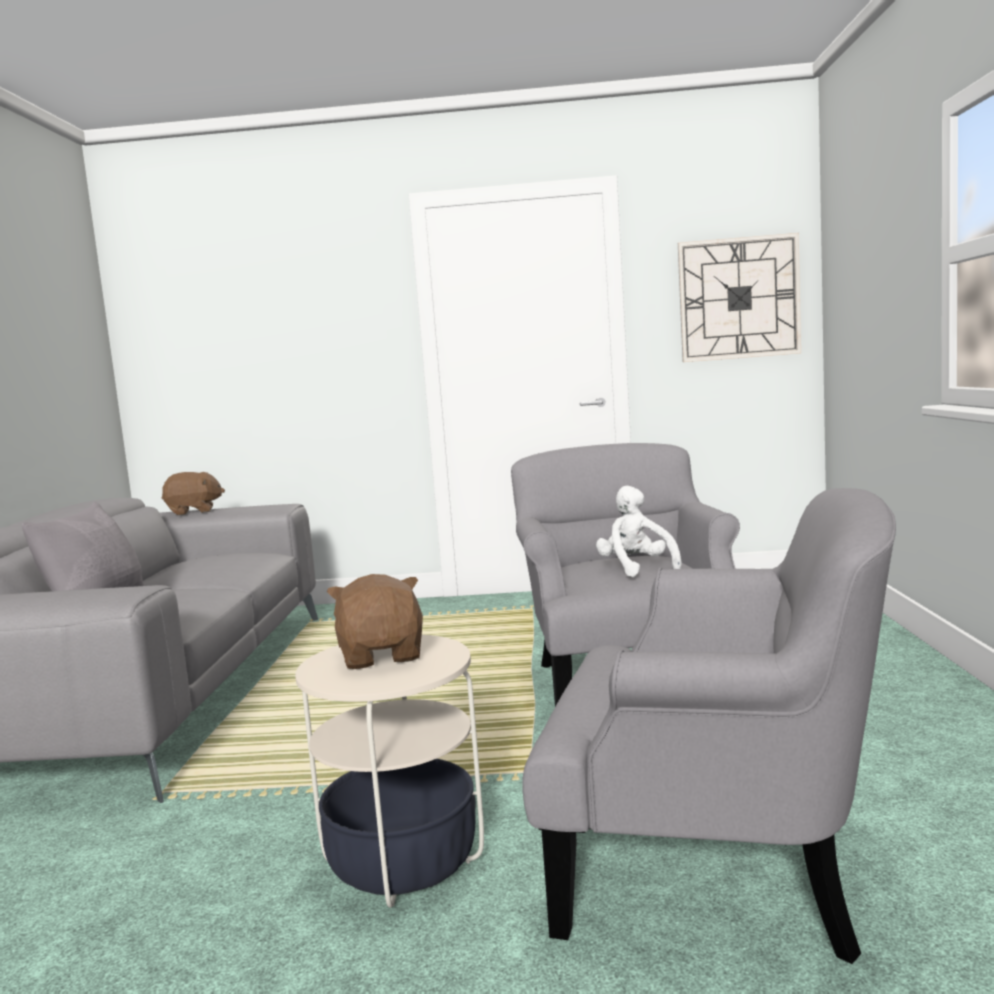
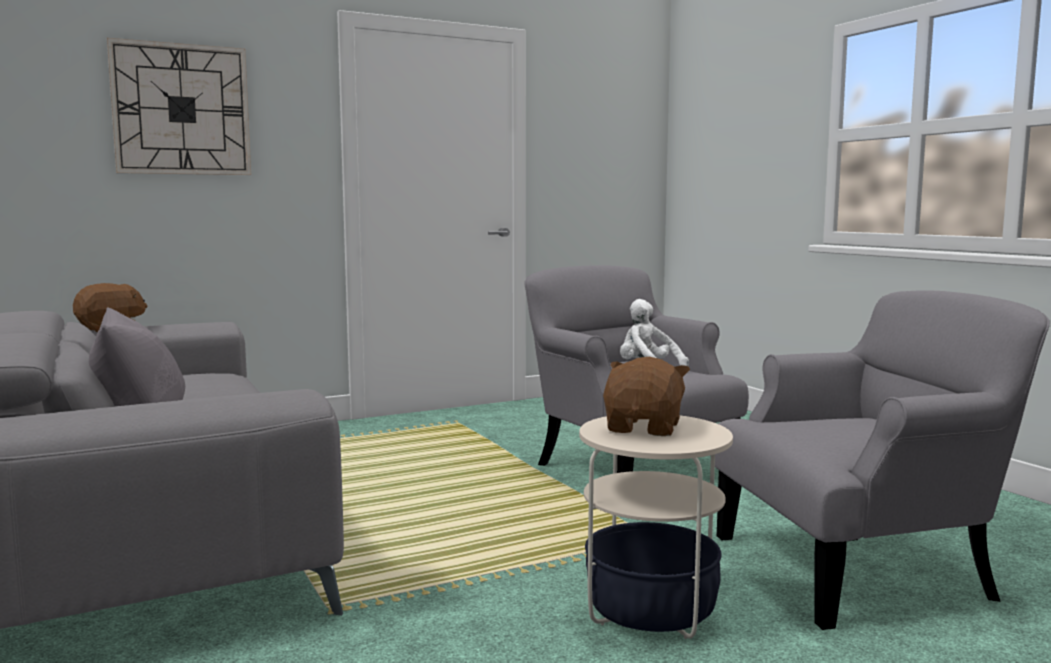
camera: 30 degrees left, 0 degrees up
brown plush toy [327,574,423,669] -> brown plush toy turned 60 degrees clockwise [603,357,690,436]
wall clock [678,233,801,362] -> wall clock moved to [107,38,251,175]

